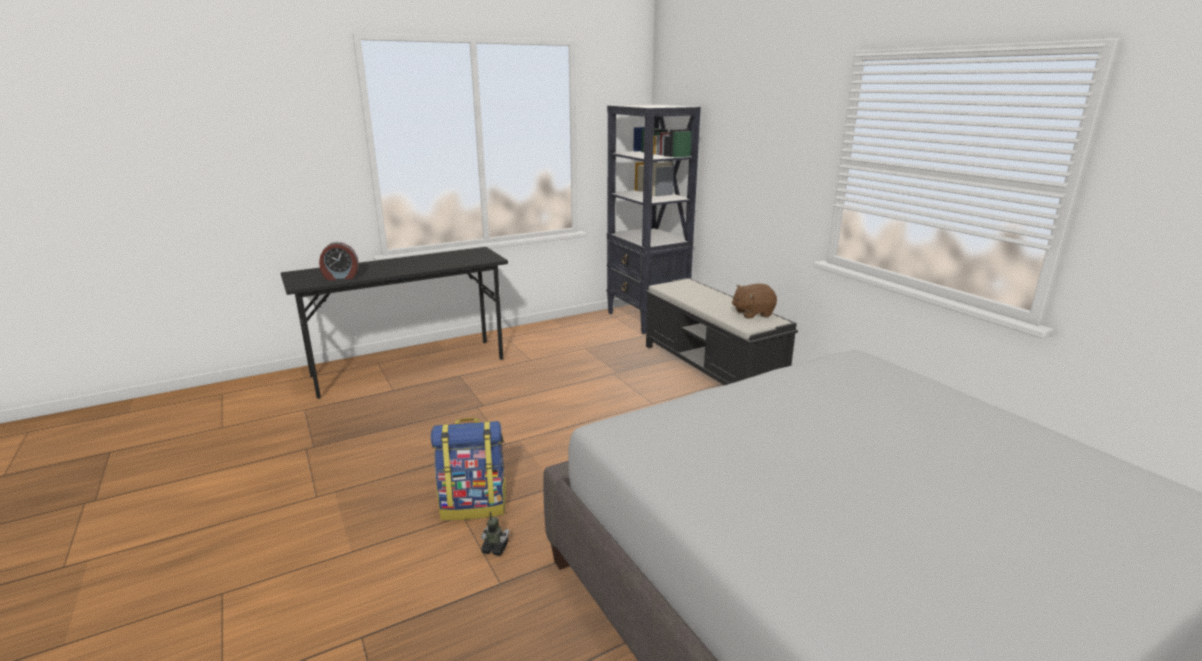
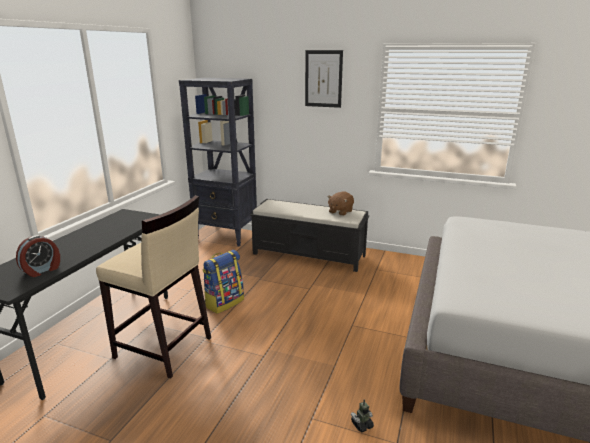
camera: 40 degrees left, 0 degrees up
backpack [431,418,507,520] -> backpack moved to [202,250,244,314]
none -> beige stool [96,195,211,379]
none -> picture [305,50,343,108]

